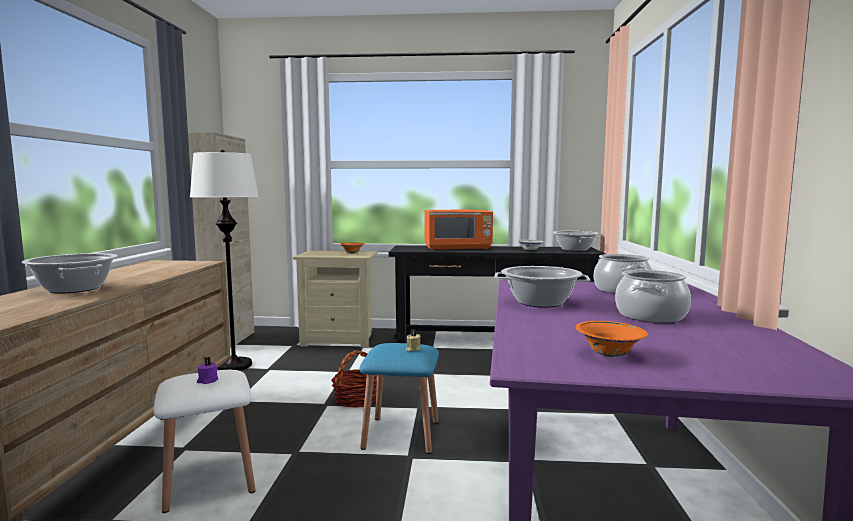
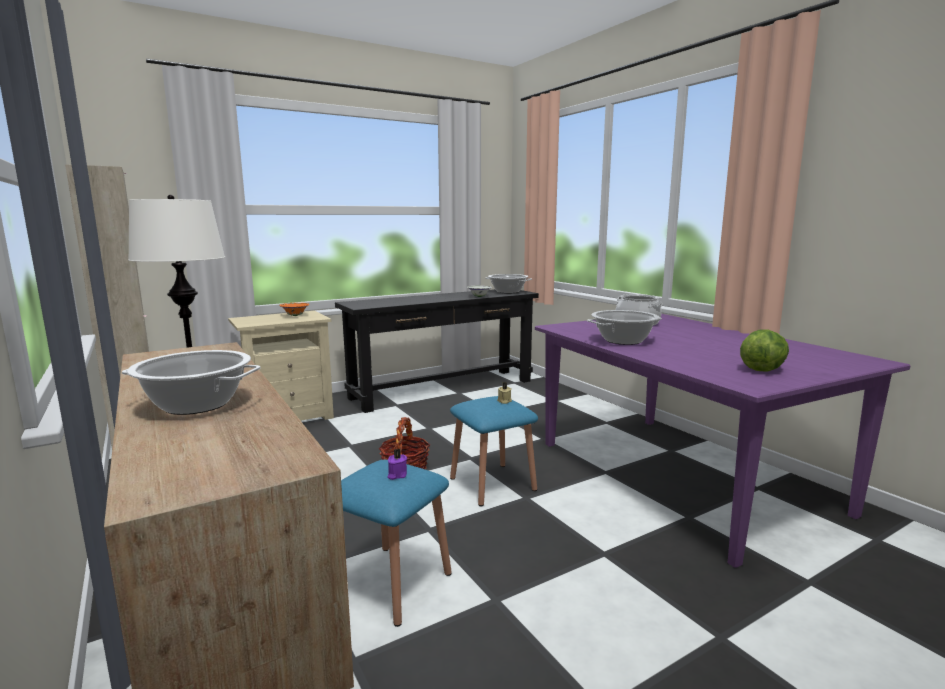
camera: 35 degrees left, 5 degrees up
white stool [154,370,255,513] -> blue stool [341,460,452,627]
orange microwave [424,210,493,251] -> none
orange bowl [575,321,648,357] -> lettuce [740,330,789,372]
cooking pot [615,270,691,323] -> none

